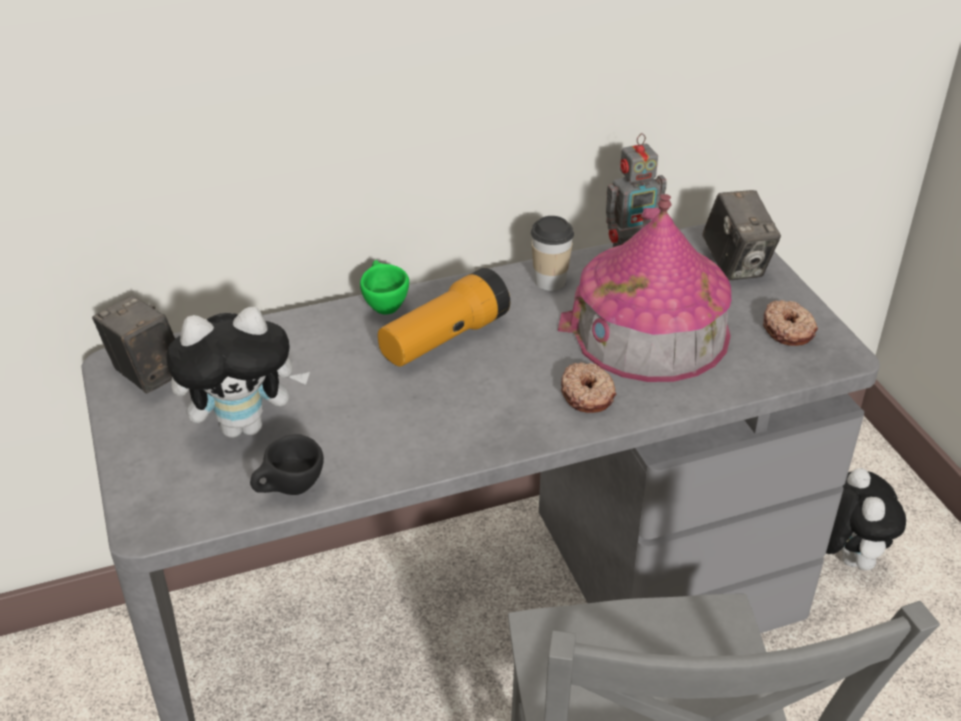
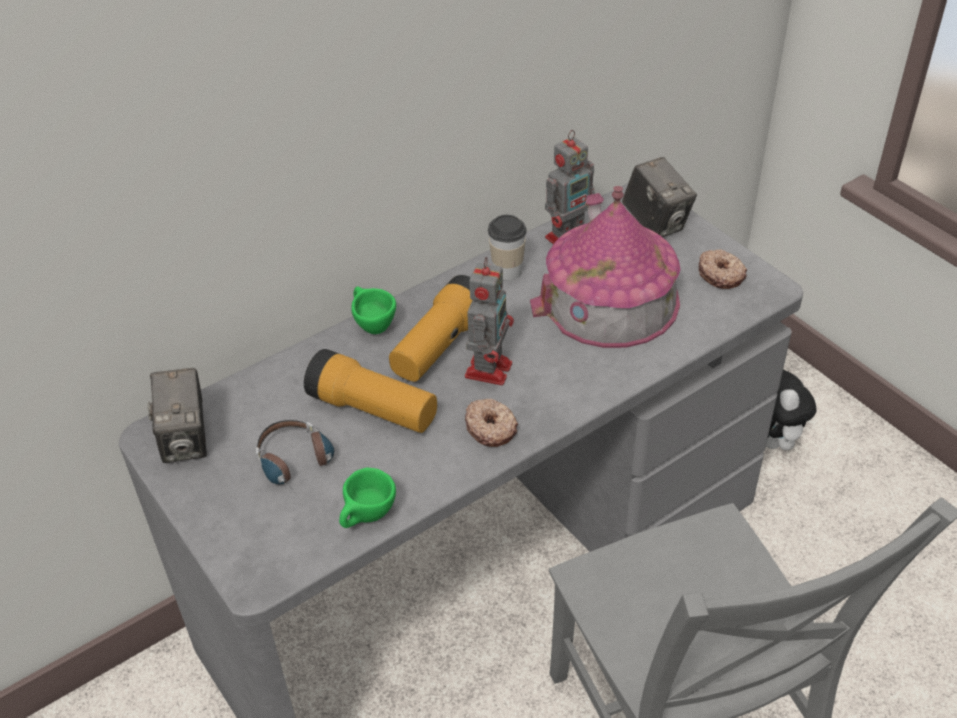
camera: 15 degrees left, 5 degrees up
camera [92,295,175,393] -> camera turned 135 degrees counterclockwise [147,368,207,463]
plush toy [166,307,310,438] -> headphones [256,420,334,501]
black cup [250,434,324,495] -> green cup [339,468,396,528]
donut [561,362,616,413] -> donut moved to [465,399,518,447]
none -> flashlight [304,349,437,433]
none -> toy robot [465,257,514,385]

